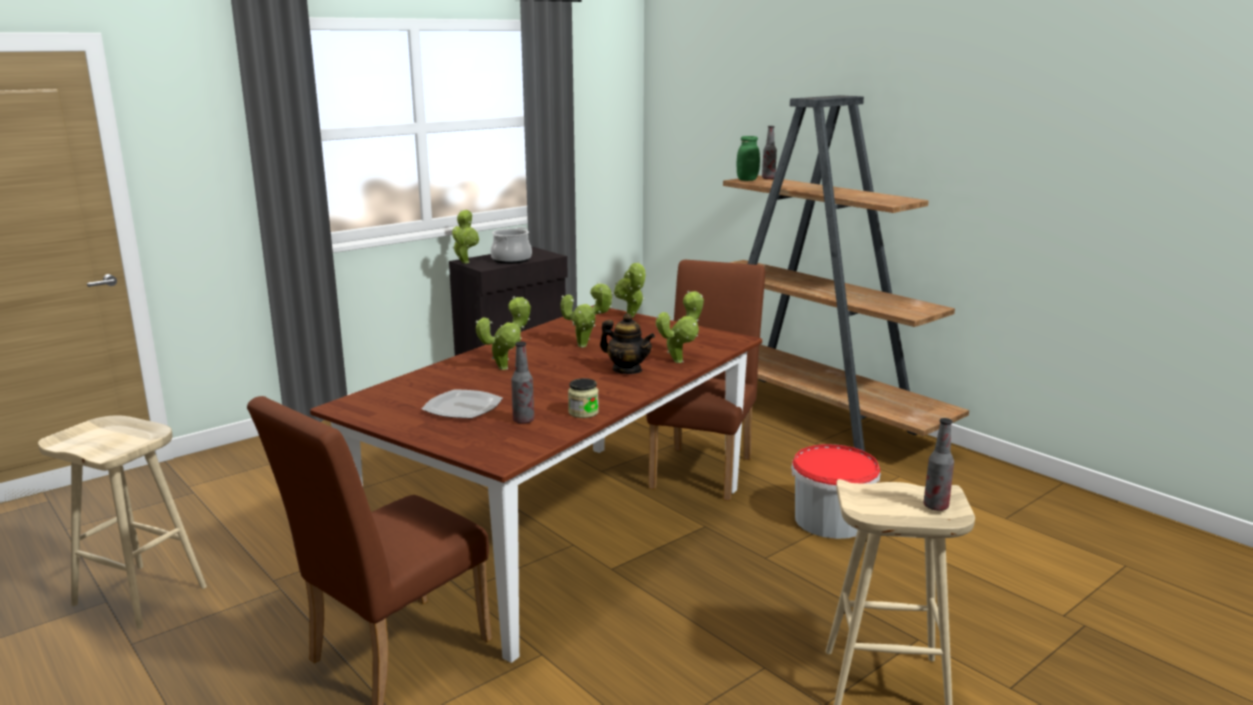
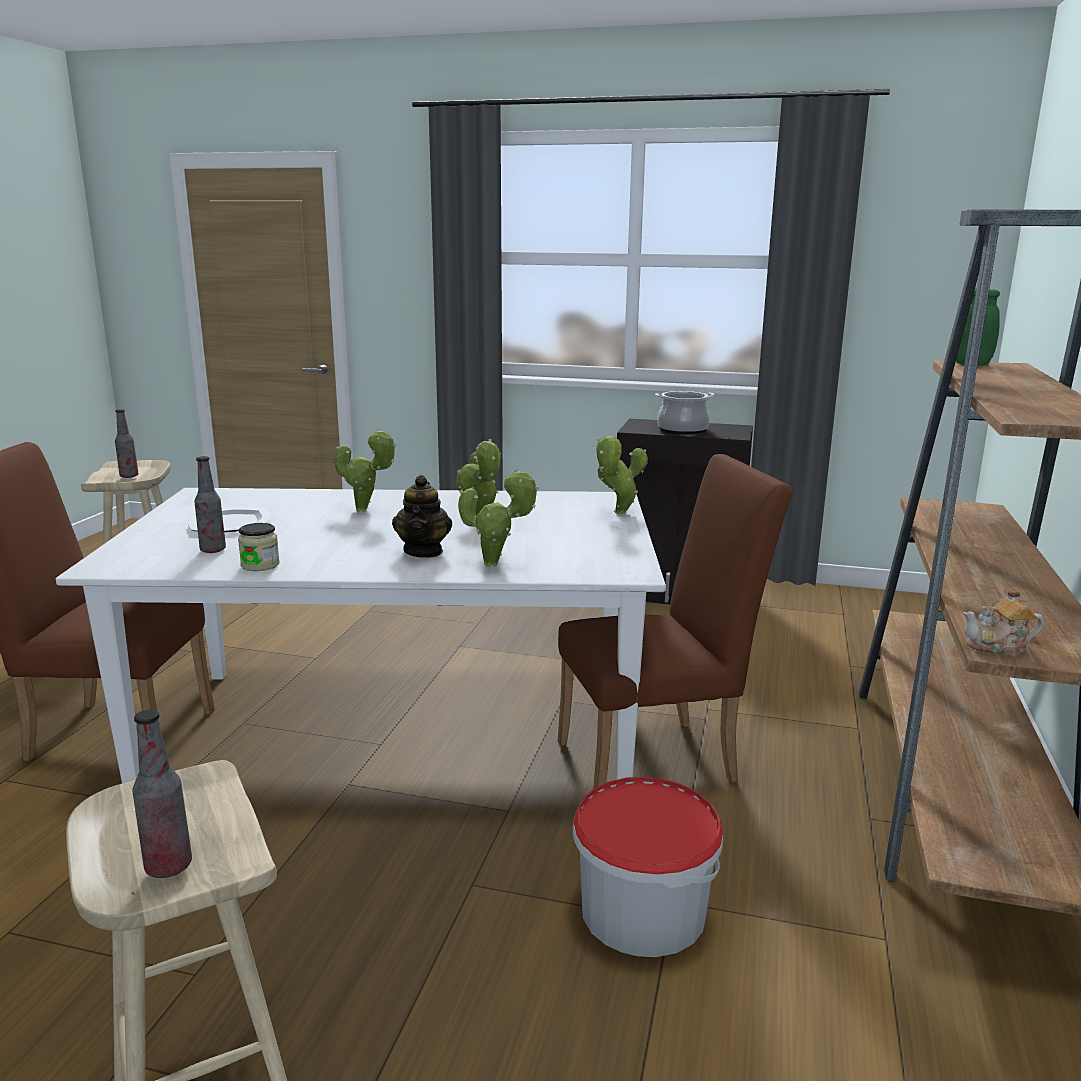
camera: 55 degrees right, 0 degrees up
brown dining table [310,305,762,663] -> white dining table [56,488,666,784]
potted plant [452,210,479,264] -> none
bottle [762,126,777,179] -> bottle moved to [115,409,139,478]
none -> teapot [963,587,1044,656]

